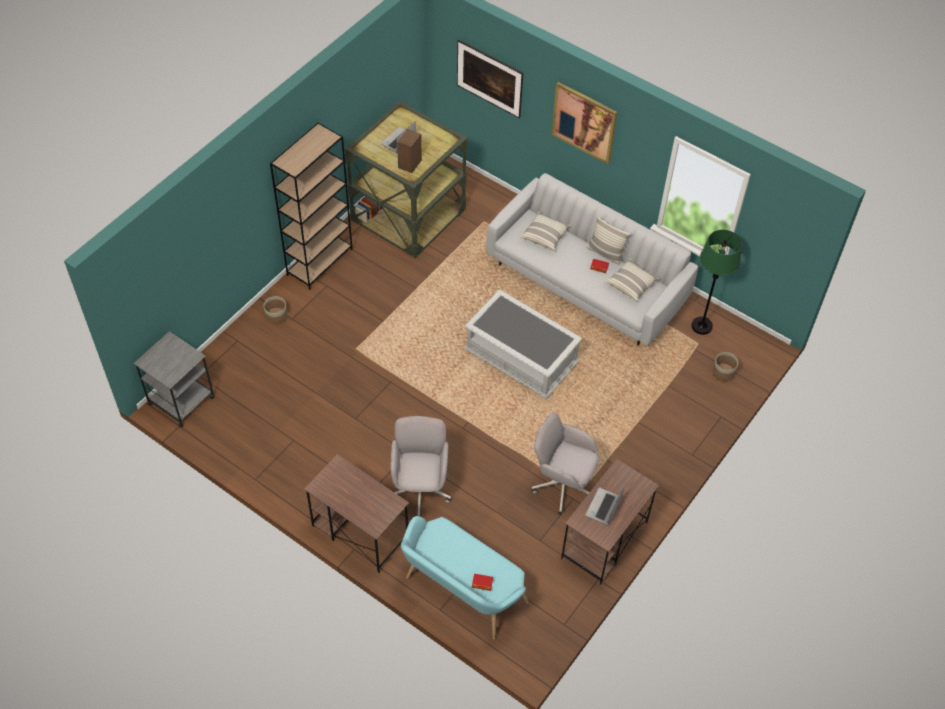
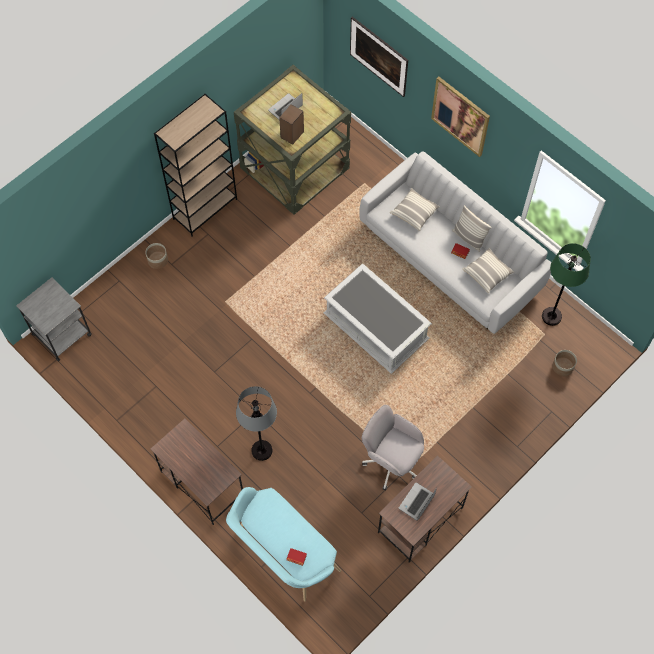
camera: 10 degrees right, 10 degrees up
grey office chair [390,416,451,517] -> grey floor lamp [236,386,277,461]

